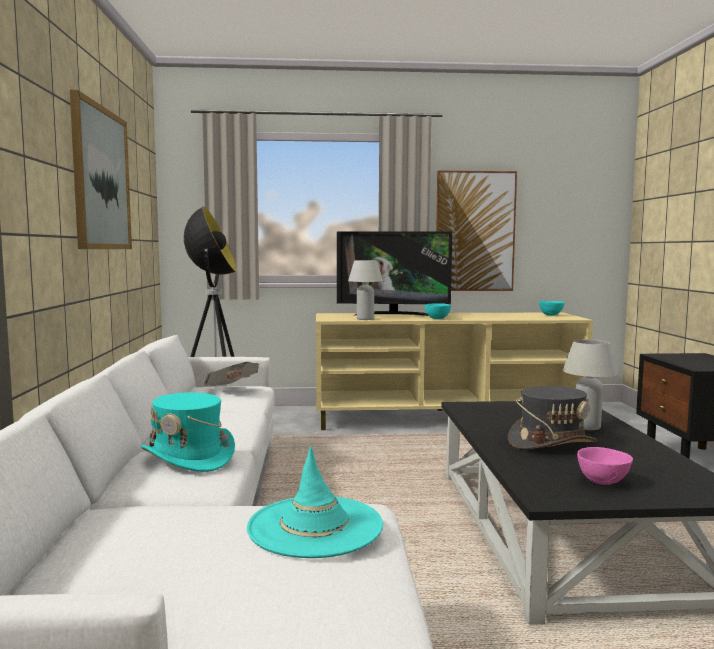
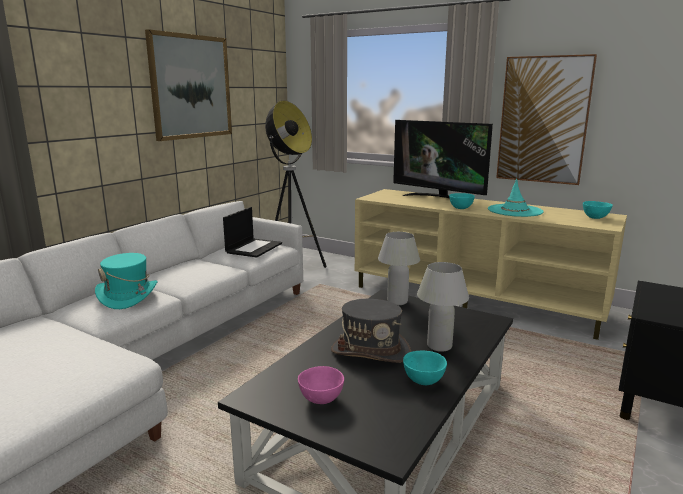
camera: 35 degrees right, 10 degrees up
newspaper [204,362,259,386] -> laptop [223,207,282,258]
turquoise hat [247,446,383,558] -> turquoise hat moved to [488,179,544,217]
white table lamp [348,260,383,320] -> white table lamp moved to [378,232,420,305]
none -> turquoise bowl [403,351,447,385]

